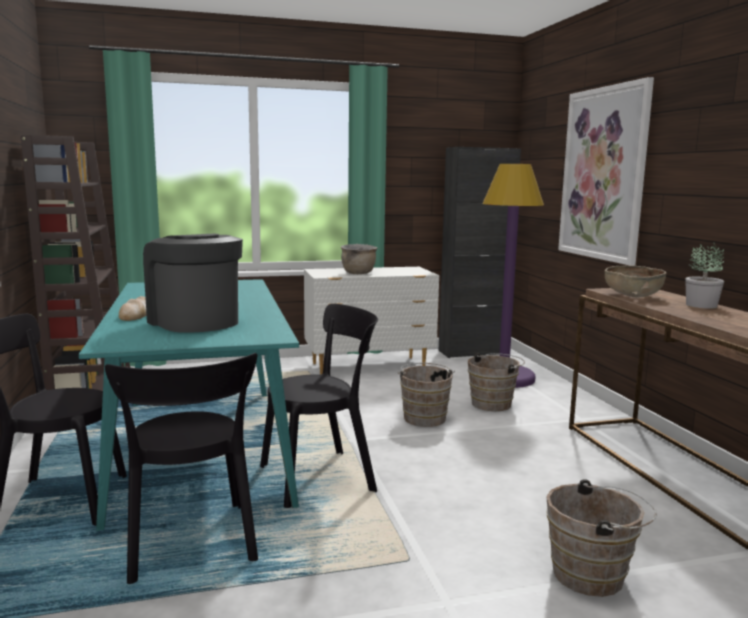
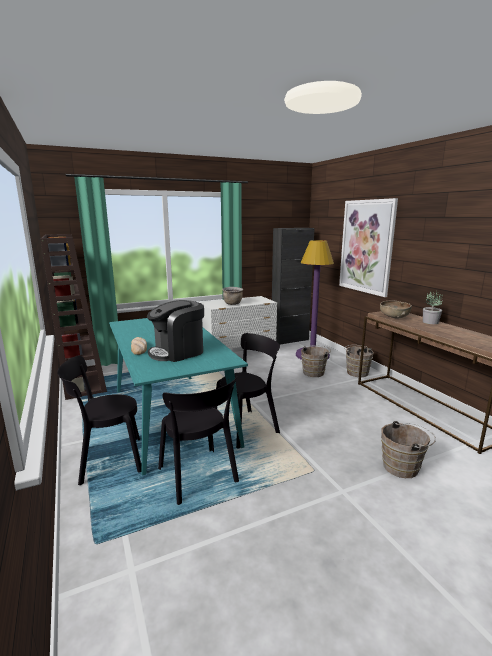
camera: 10 degrees left, 5 degrees up
coffee machine [143,234,243,333] -> coffee machine turned 75 degrees counterclockwise [147,300,204,362]
brown bucket [398,363,455,427] -> brown bucket moved to [344,345,374,377]

